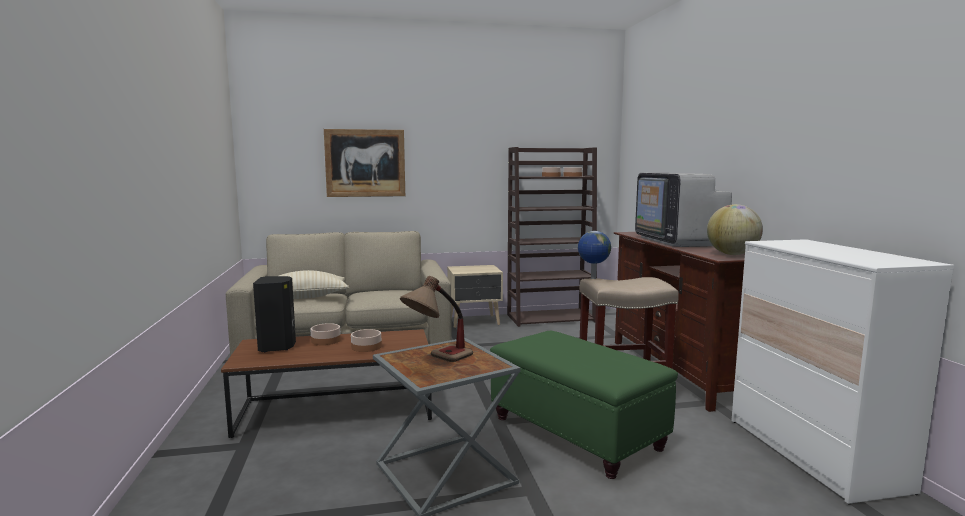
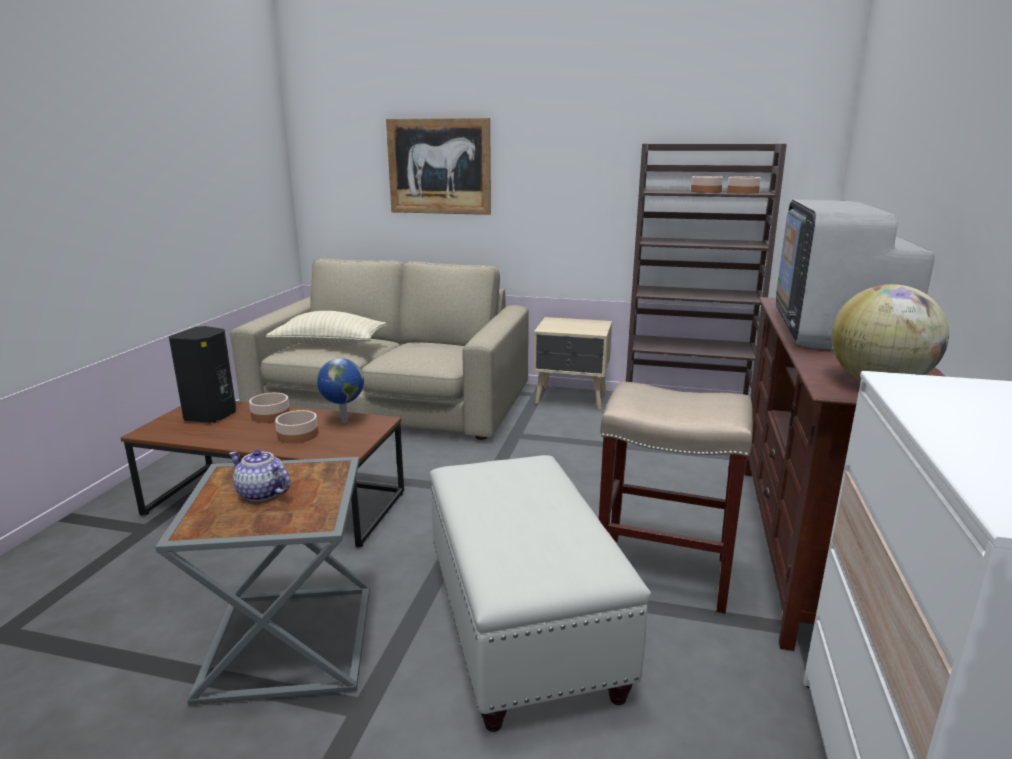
camera: 25 degrees right, 10 degrees up
table lamp [400,276,473,362] -> teapot [229,449,291,502]
green ottoman [490,331,678,479] -> white ottoman [430,455,651,732]
globe [578,231,611,279] -> globe moved to [317,358,364,423]

